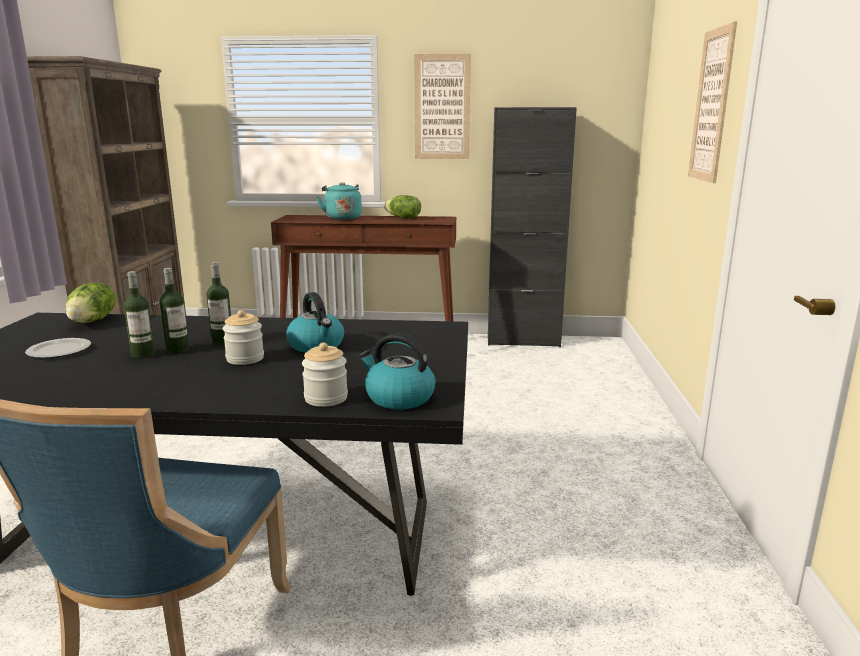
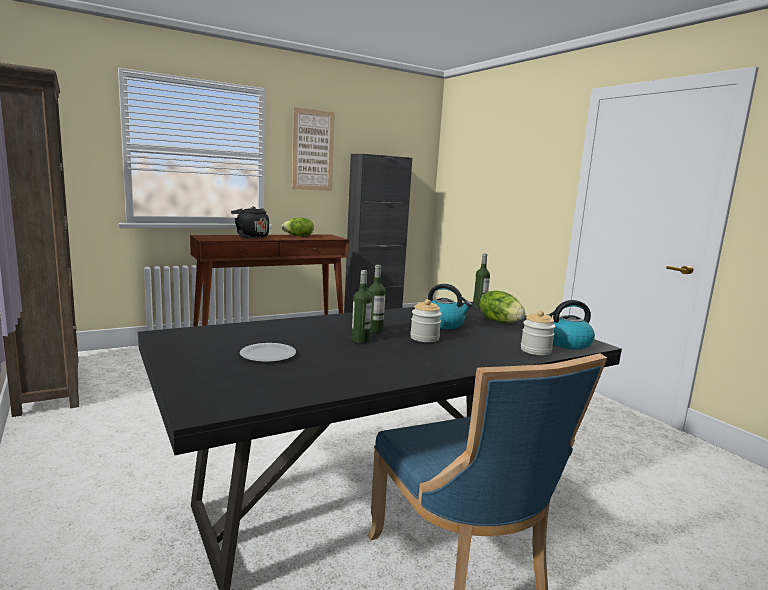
camera: 35 degrees left, 5 degrees down
lettuce [66,283,116,323] -> lettuce moved to [479,291,525,323]
bottle [124,271,155,358] -> bottle moved to [473,254,490,308]
turquoise kettle [316,182,362,220] -> black kettle [231,206,269,238]
picture [688,21,737,183] -> none

